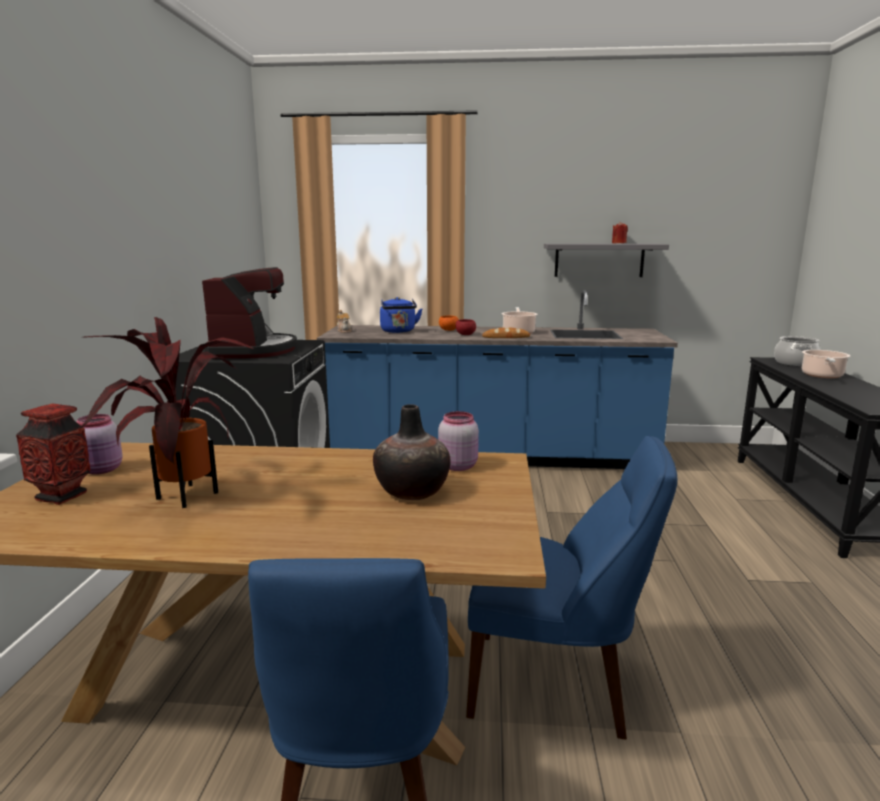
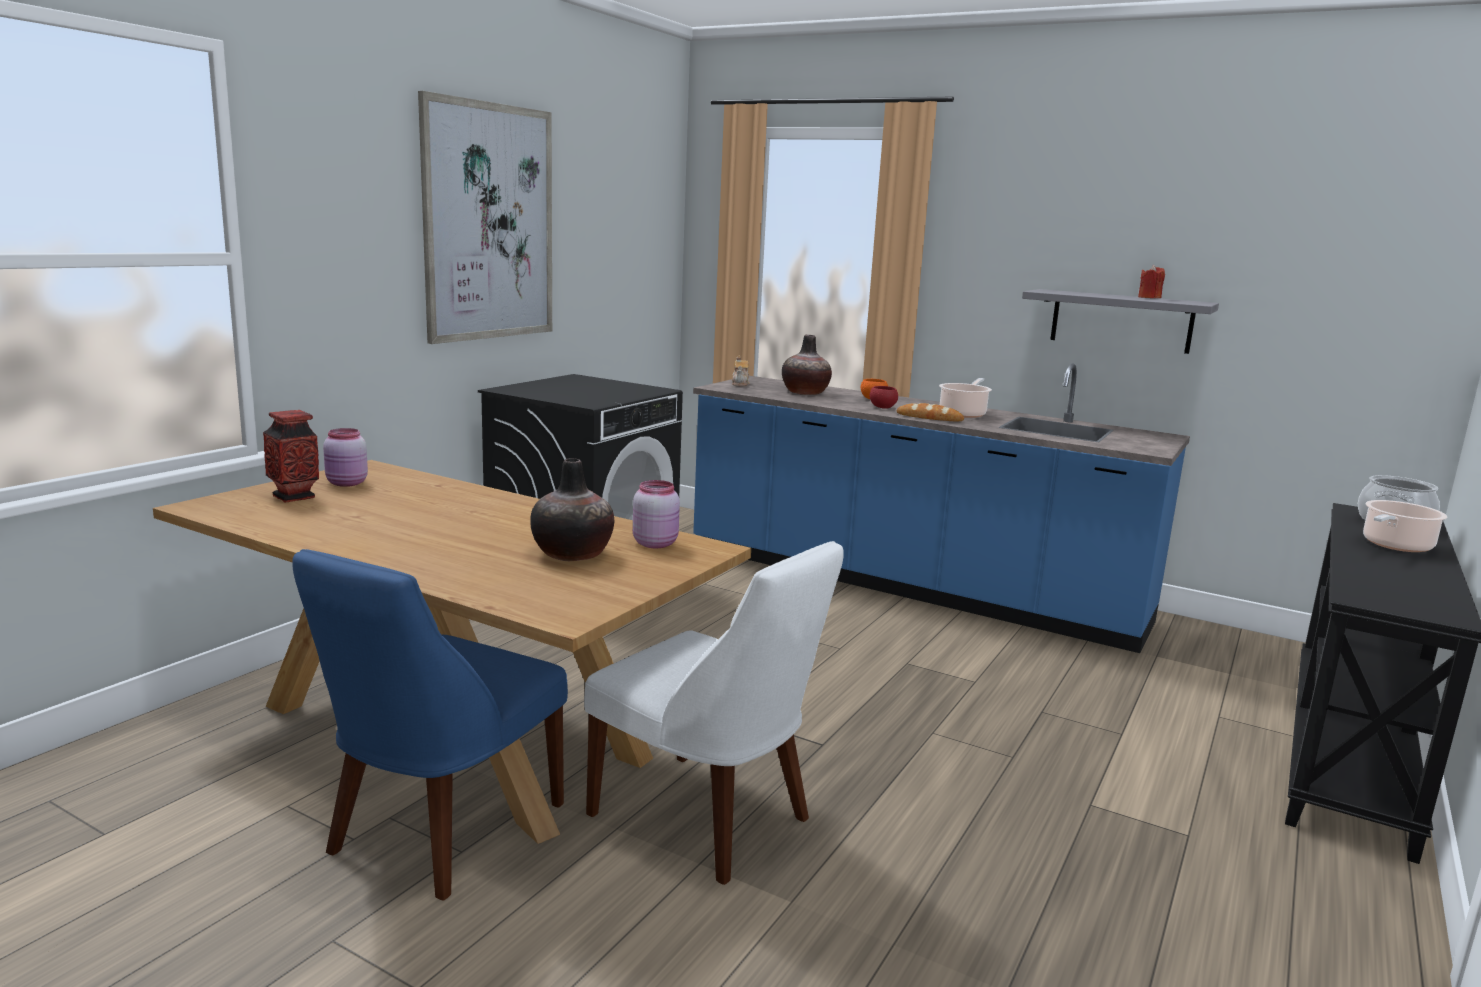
camera: 25 degrees right, 0 degrees up
potted plant [81,317,253,508] -> none
coffee machine [202,267,297,359] -> none
blue kettle [380,297,422,333] -> vase [782,335,832,395]
blue chair [466,435,677,739] -> white chair [584,541,844,885]
none -> picture [418,91,552,344]

